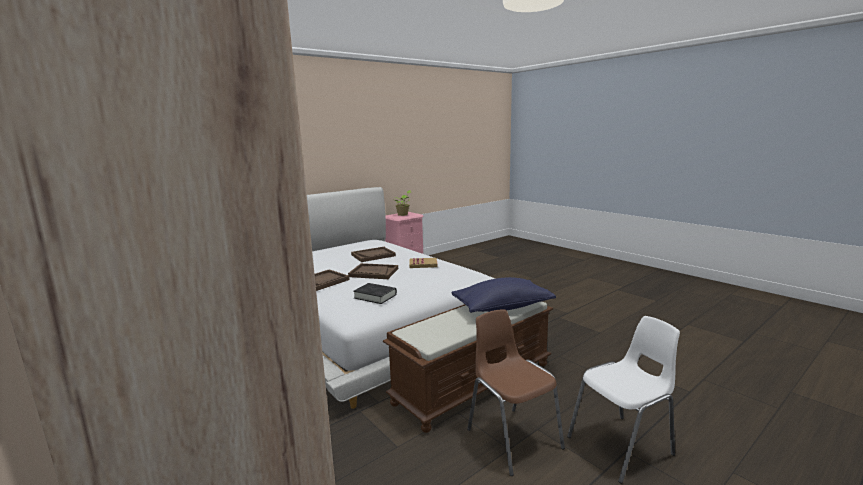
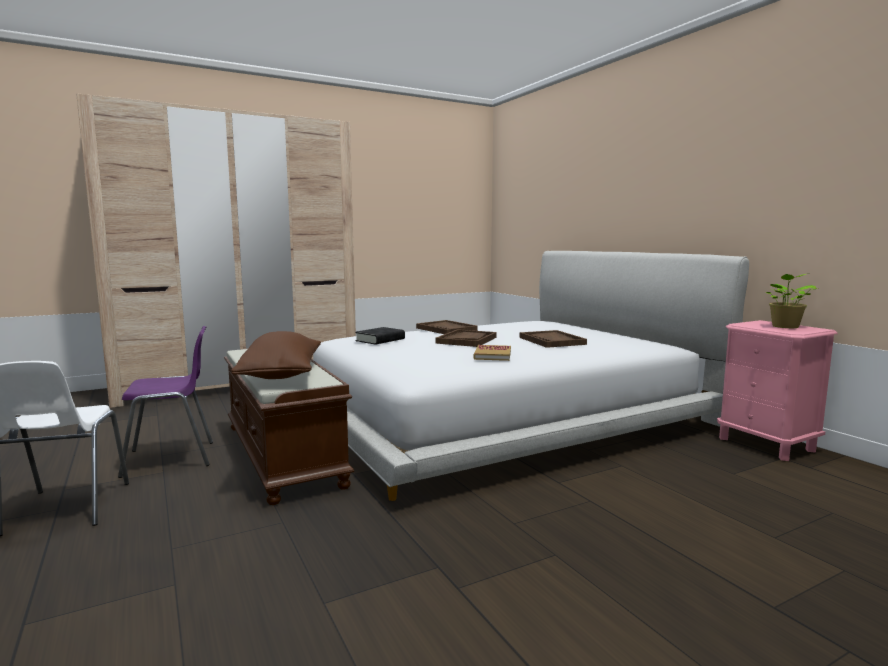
camera: 100 degrees right, 5 degrees down
blue pillow [451,277,556,313] -> brown pillow [231,331,321,379]
brown chair [467,309,565,476] -> purple chair [118,326,213,478]

